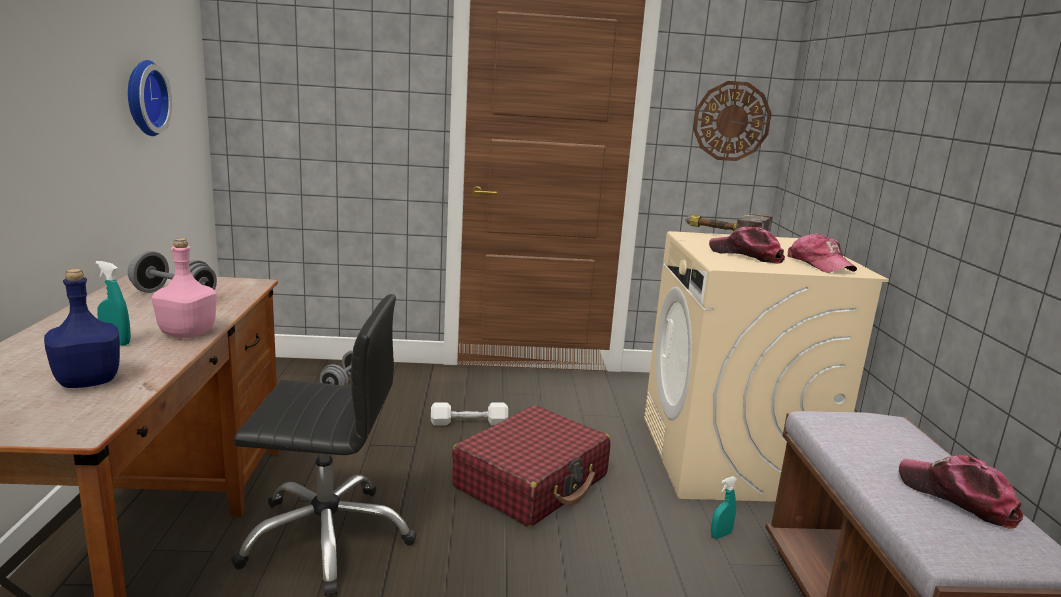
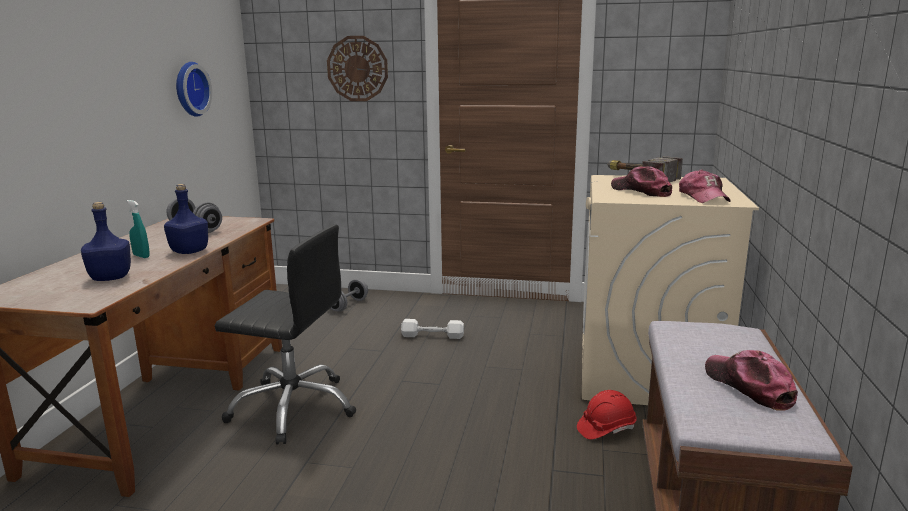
camera: 15 degrees right, 0 degrees up
pink bottle [152,238,217,338] -> blue bottle [164,184,208,254]
red suitcase [452,405,610,527] -> none
wall clock [693,81,772,161] -> wall clock moved to [327,36,388,101]
turquoise spray bottle [711,476,738,539] -> red hard hat [577,390,637,440]

